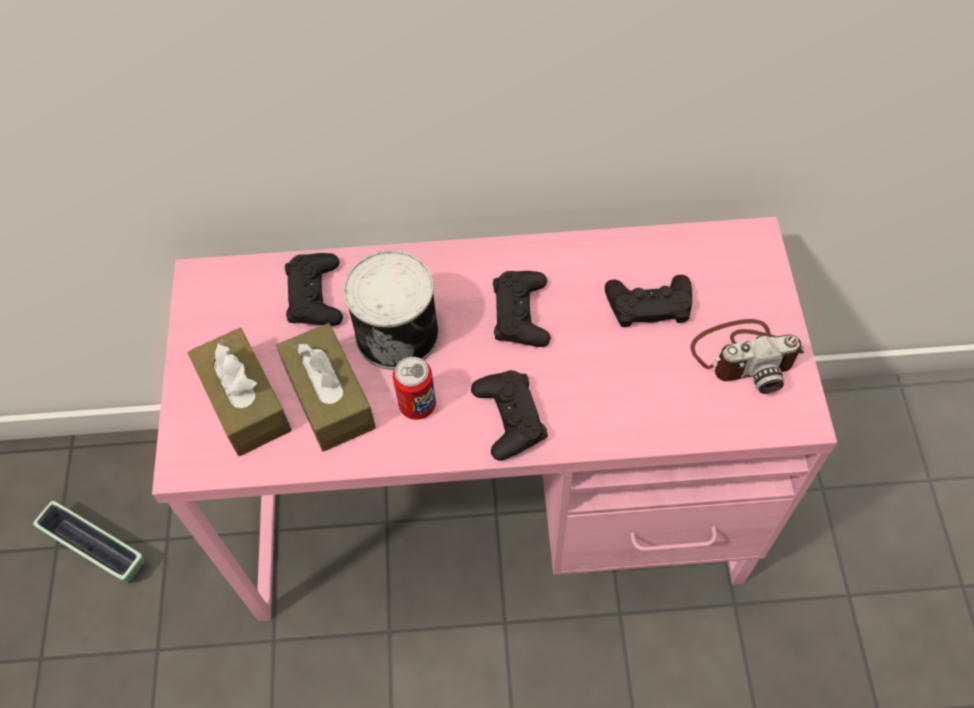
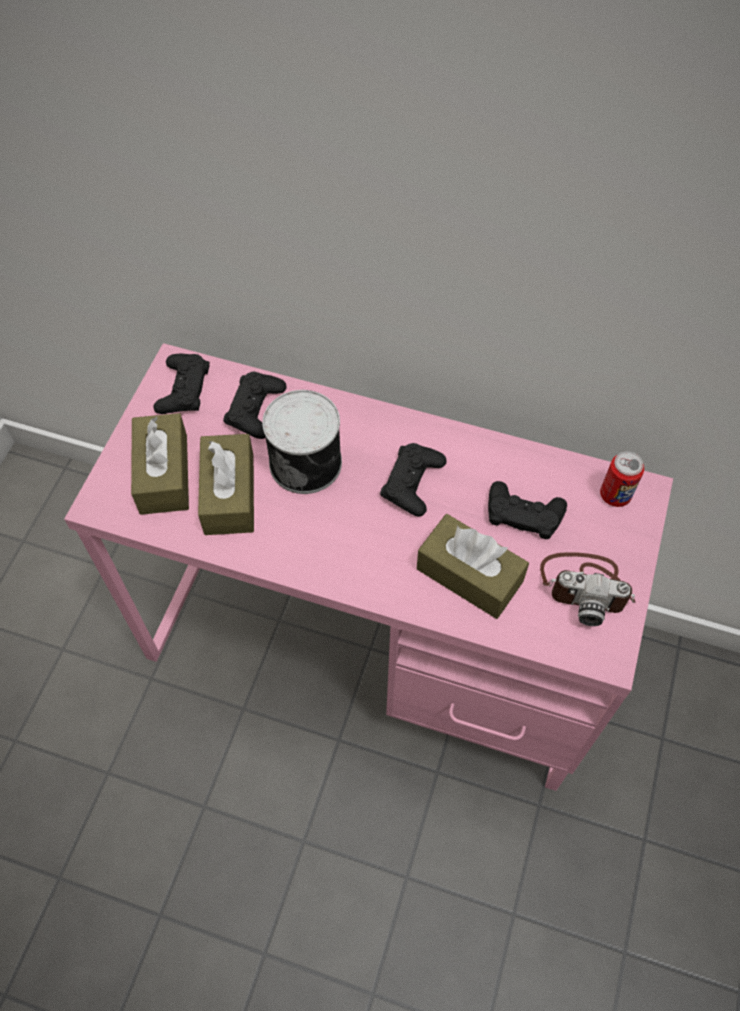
camera: 20 degrees right, 0 degrees up
planter [33,501,144,583] -> none
can [393,357,436,420] -> can moved to [600,451,644,507]
black game controller [471,370,548,461] -> black game controller moved to [153,353,210,414]
none -> brown tissue box [417,514,529,619]

